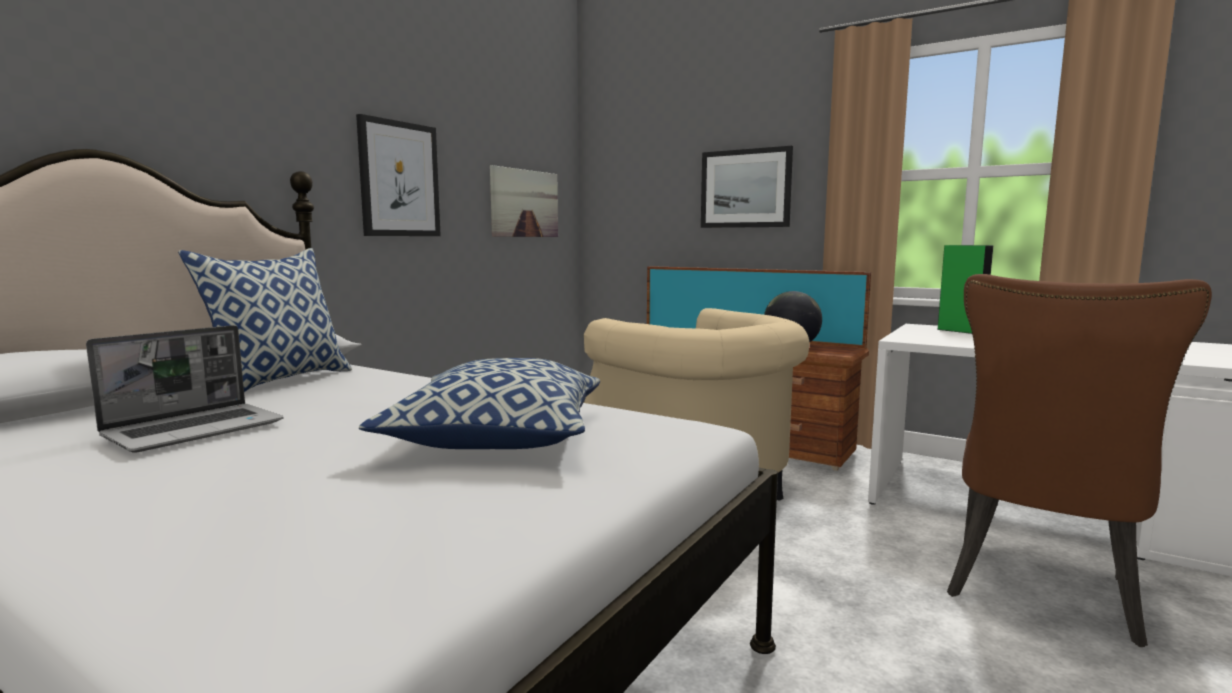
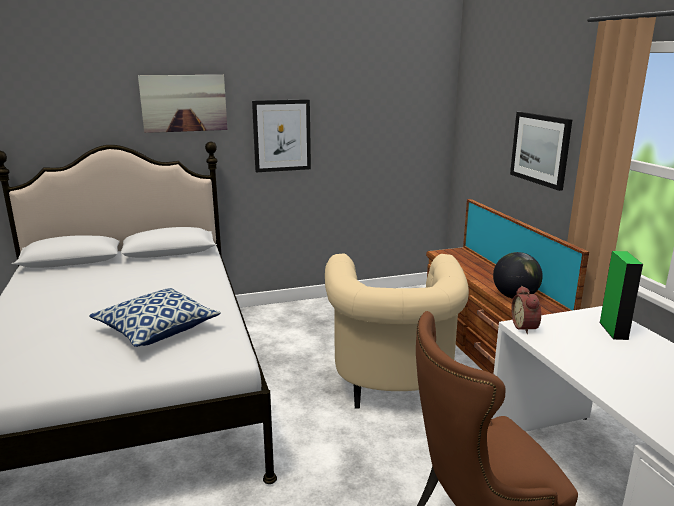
camera: 40 degrees right, 10 degrees up
laptop [86,325,284,453] -> none
pillow [178,248,352,392] -> none
picture [490,165,558,237] -> picture moved to [138,75,227,133]
none -> alarm clock [511,286,541,334]

